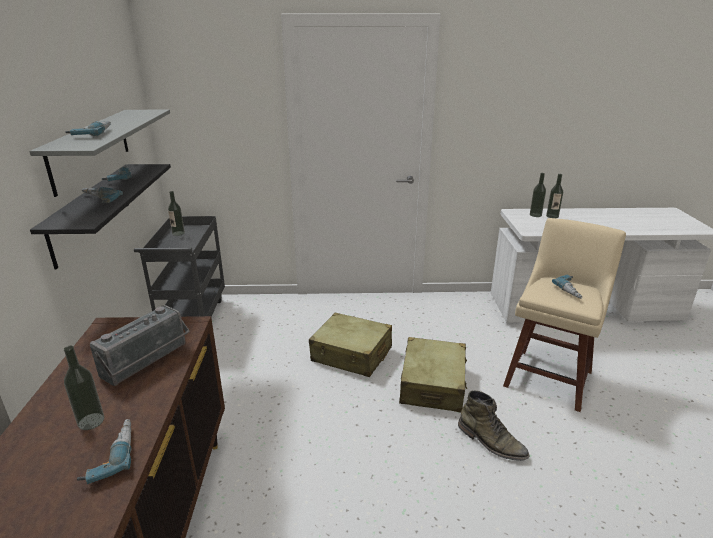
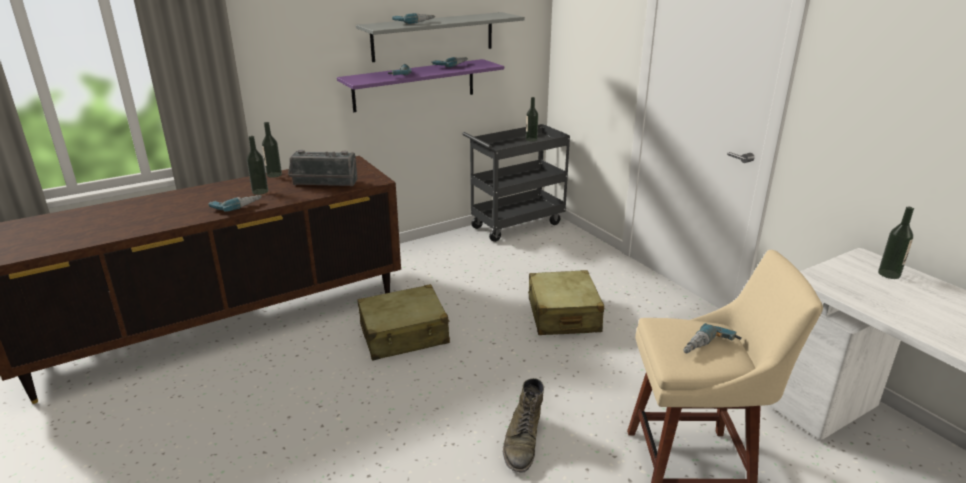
camera: 60 degrees right, 0 degrees up
black shelf [30,164,171,270] -> purple shelf [337,59,504,112]
beige suitcase [399,337,467,412] -> beige suitcase moved to [357,284,450,360]
bottle [546,174,563,218] -> bottle moved to [262,122,282,178]

